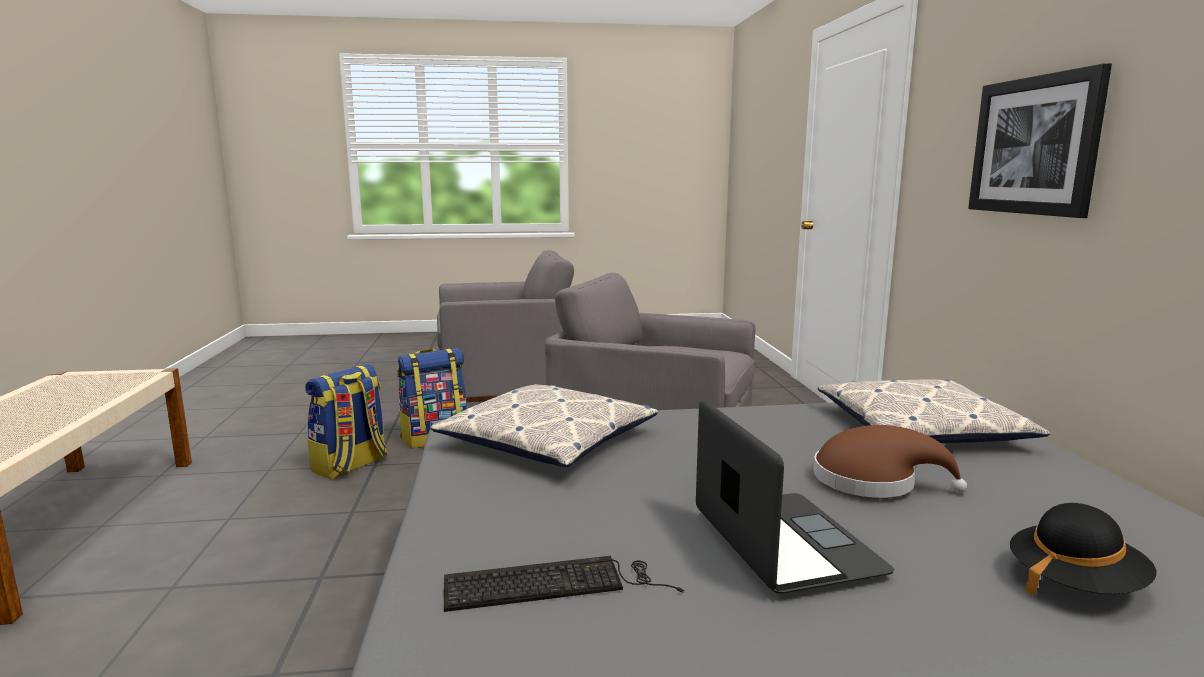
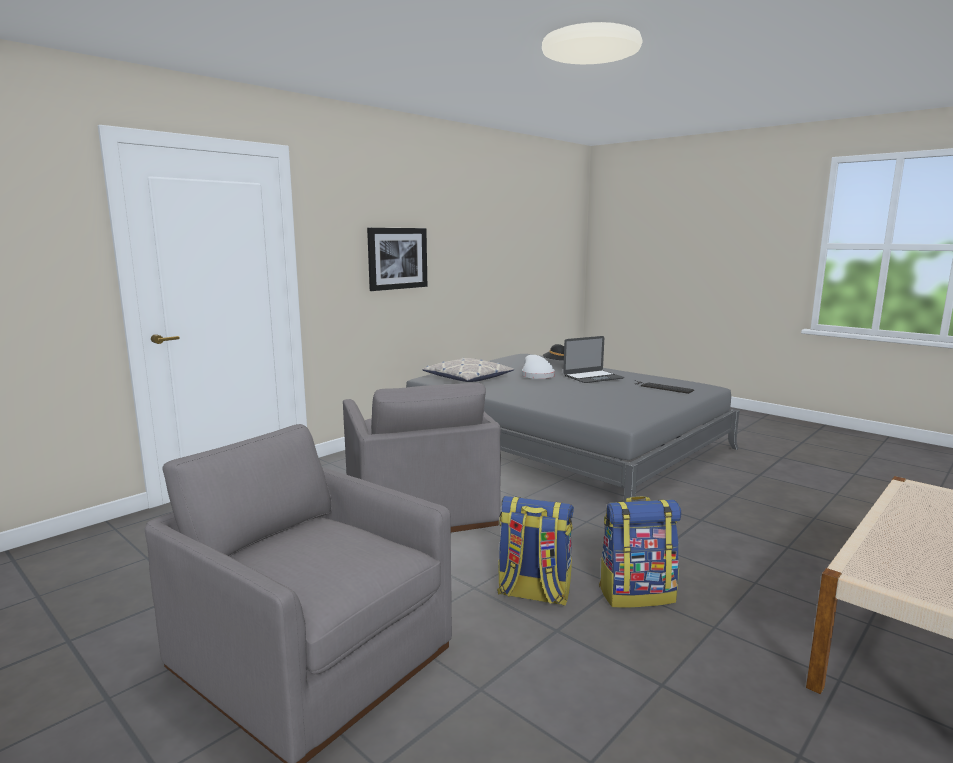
camera: 130 degrees left, 0 degrees up
pillow [430,384,658,467] -> none
laptop [696,399,894,594] -> laptop turned 150 degrees counterclockwise [563,336,624,383]
brown hat [813,425,967,498] -> white hat [522,355,555,379]

